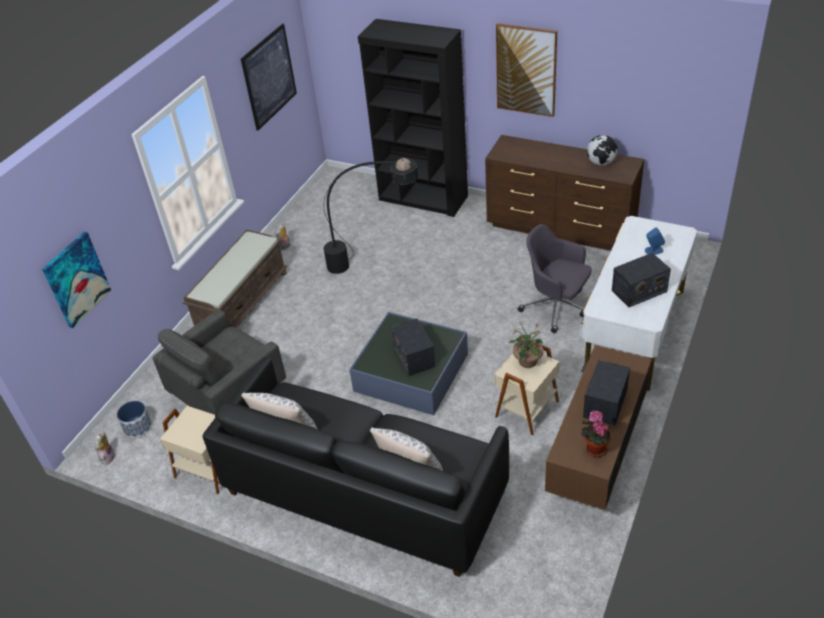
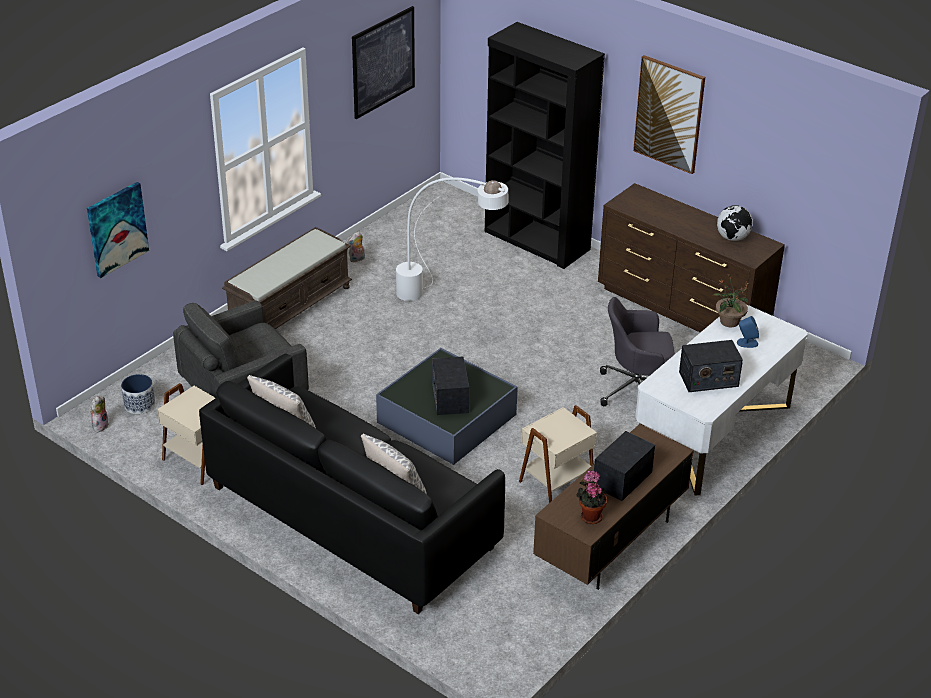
camera: 10 degrees right, 5 degrees down
black floor lamp [324,158,419,274] -> white floor lamp [396,177,509,301]
potted plant [508,322,543,368] -> potted plant moved to [713,276,748,327]
grey office chair [518,224,592,333] -> grey office chair turned 45 degrees counterclockwise [600,297,675,406]

